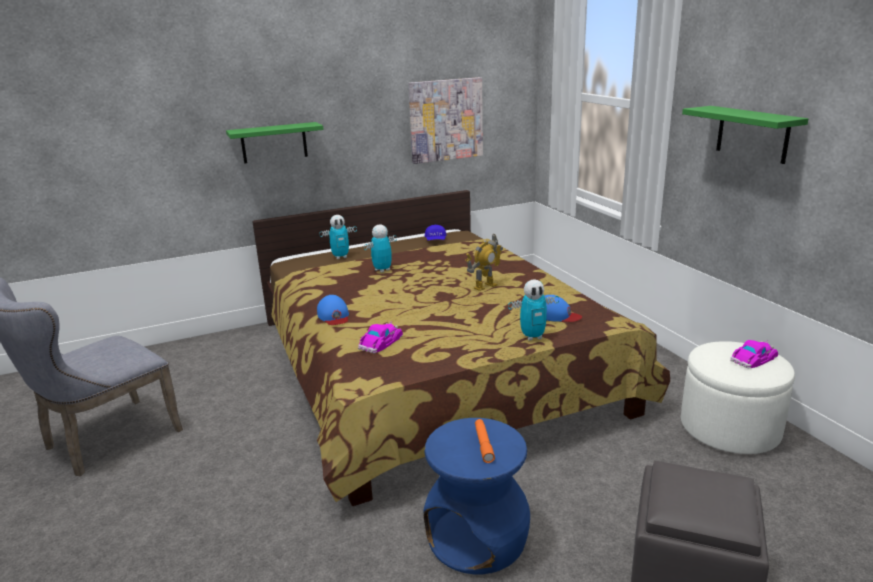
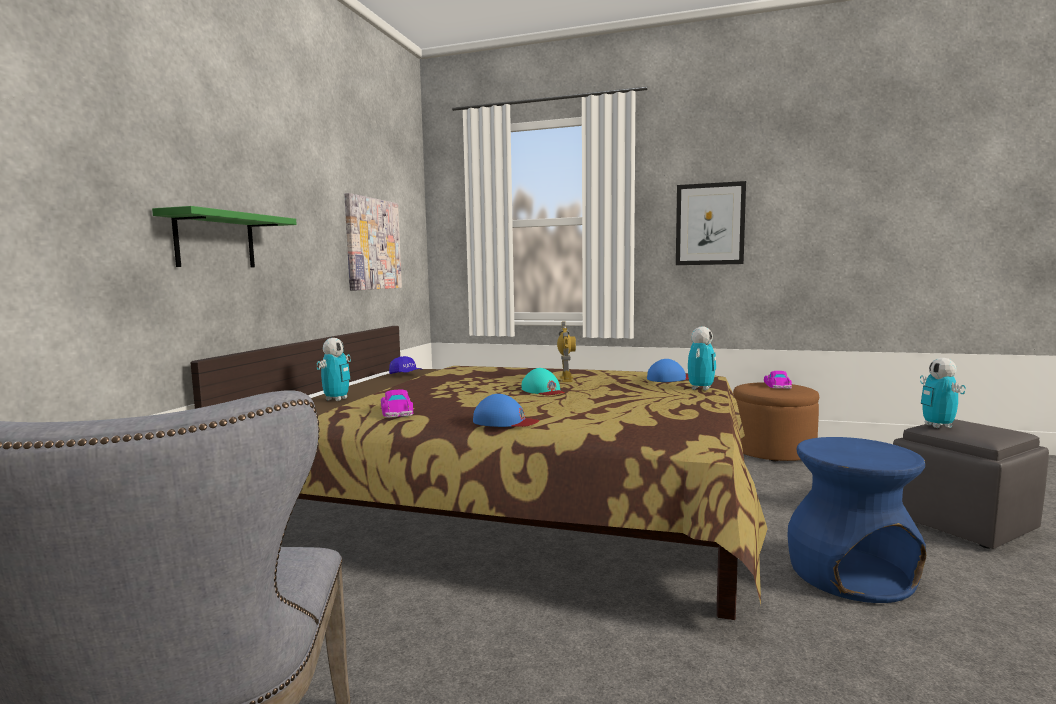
camera: 50 degrees left, 15 degrees down
toy car [358,321,403,353] -> toy car moved to [381,389,413,418]
toy robot [364,224,397,273] -> toy robot moved to [920,358,966,428]
orange flashlight [475,419,495,463] -> none
white ottoman [681,341,795,454] -> brown ottoman [733,382,819,461]
green shelf [682,106,808,164] -> picture [676,181,746,265]
none -> turquoise cap [522,368,565,395]

